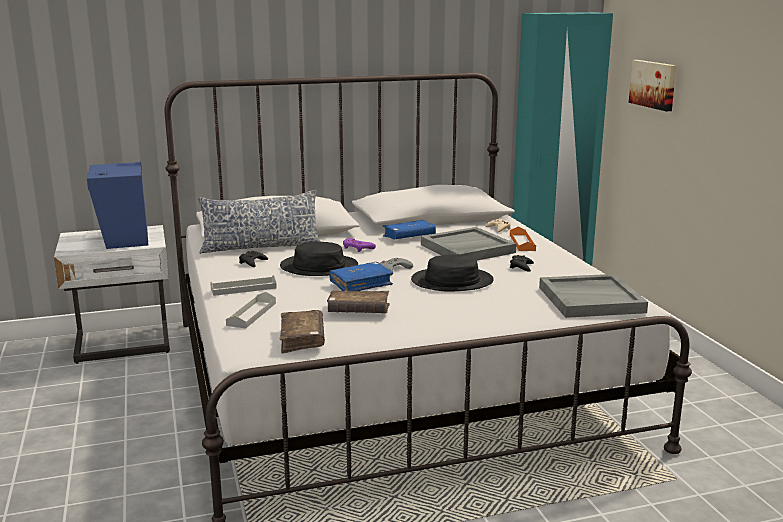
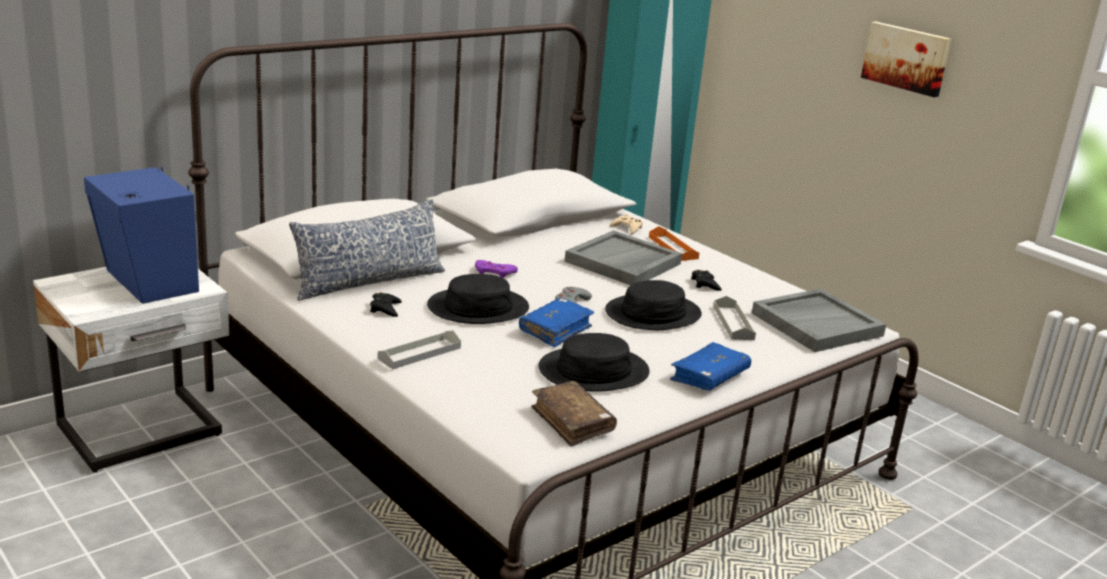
camera: 25 degrees left, 5 degrees up
grey tray [226,292,276,328] -> grey tray moved to [714,296,756,340]
brown book [327,290,390,313] -> black hat [538,333,650,392]
blue book [382,220,436,239] -> blue book moved to [670,342,751,390]
picture [629,60,677,111] -> picture moved to [861,22,951,97]

